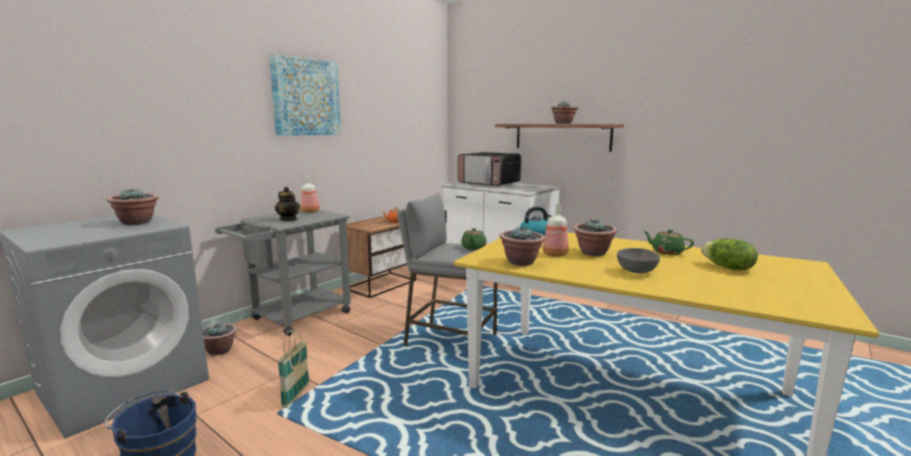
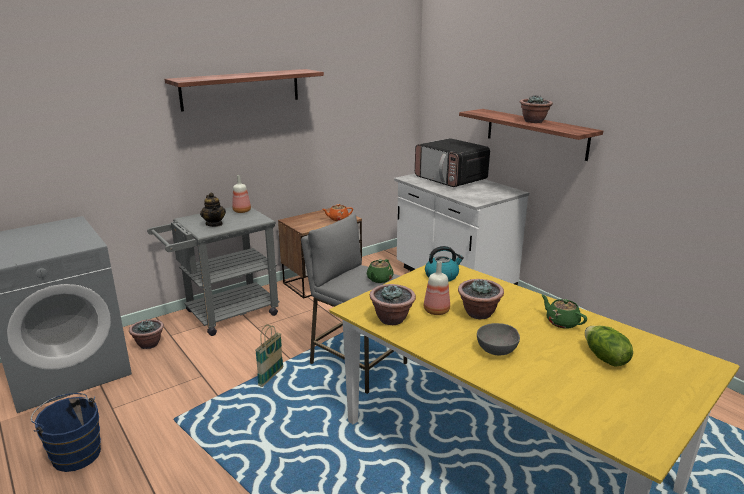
camera: 15 degrees right, 10 degrees up
potted plant [107,189,159,225] -> none
picture [269,54,341,136] -> shelf [165,69,324,112]
basket [278,330,310,408] -> basket moved to [255,324,283,387]

